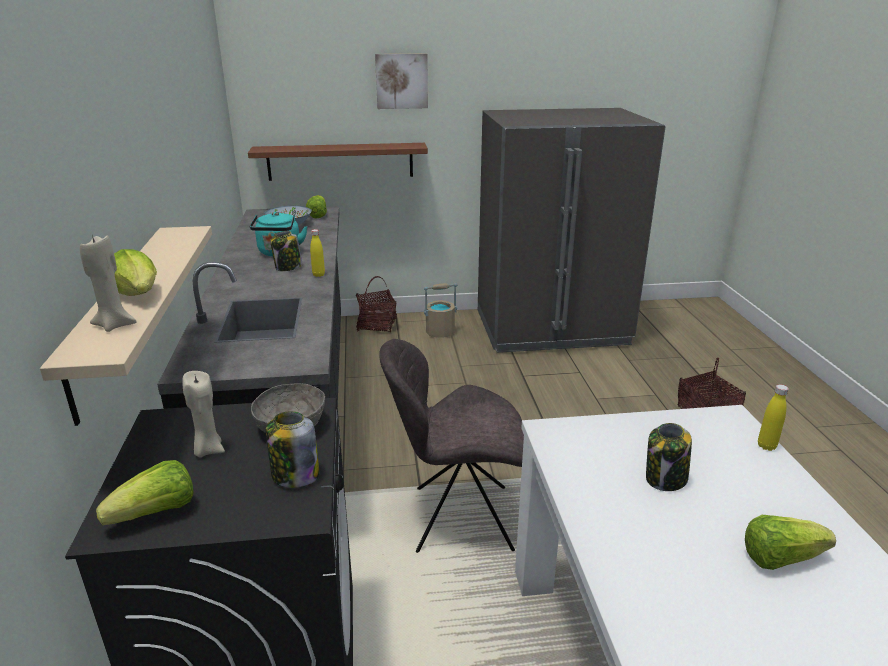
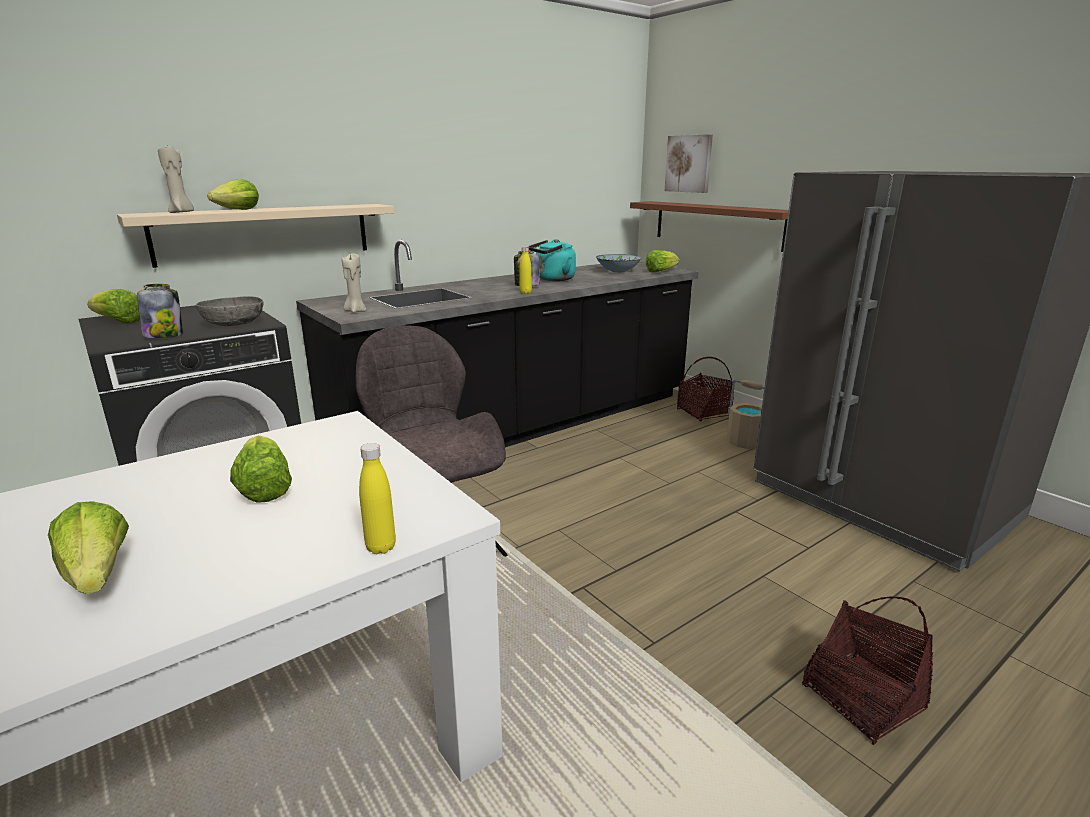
camera: 60 degrees right, 5 degrees down
beige candle [182,371,225,457] -> beige candle moved to [342,253,366,313]
picture [375,54,428,109] -> picture moved to [665,134,713,193]
jar [646,423,692,491] -> lettuce [230,435,292,503]

